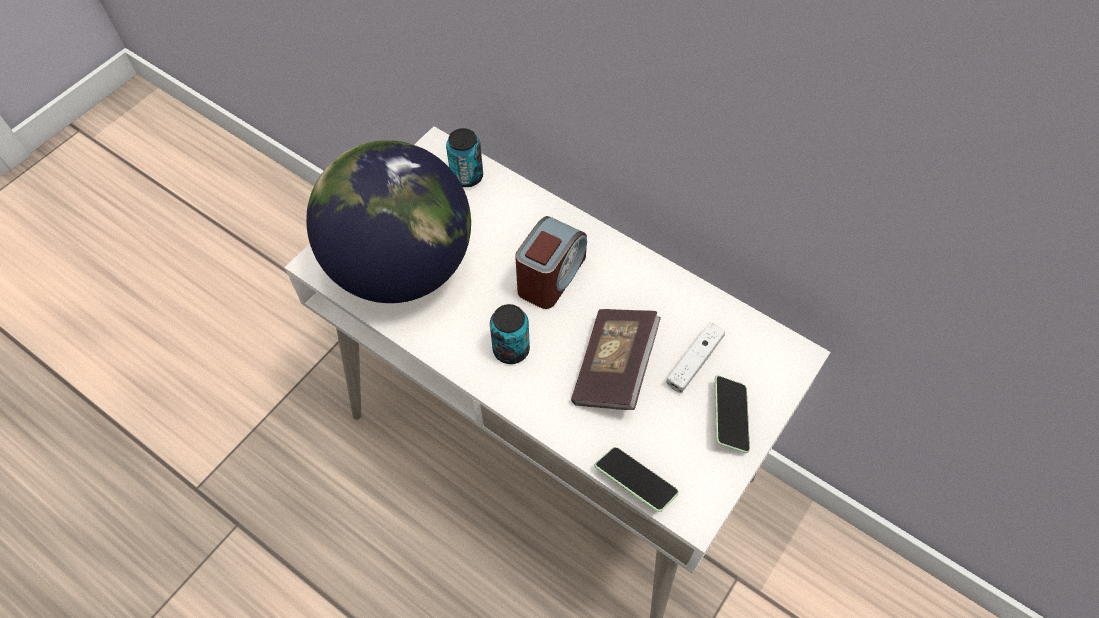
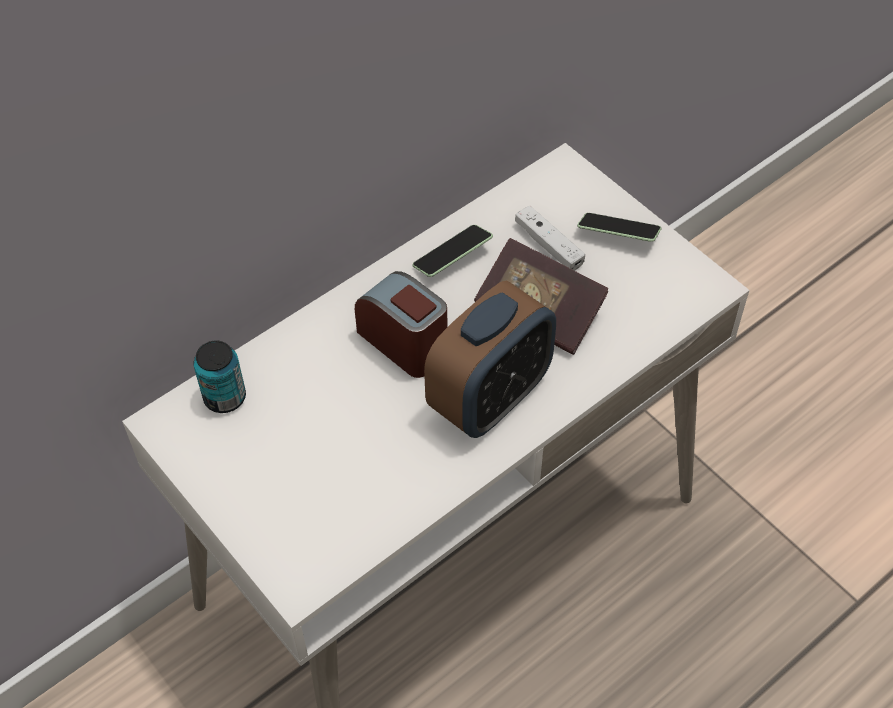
camera: 75 degrees left, 5 degrees down
globe [306,140,471,303] -> none
can [490,304,530,364] -> alarm clock [424,281,556,438]
phone [595,447,679,512] -> phone moved to [412,225,493,277]

